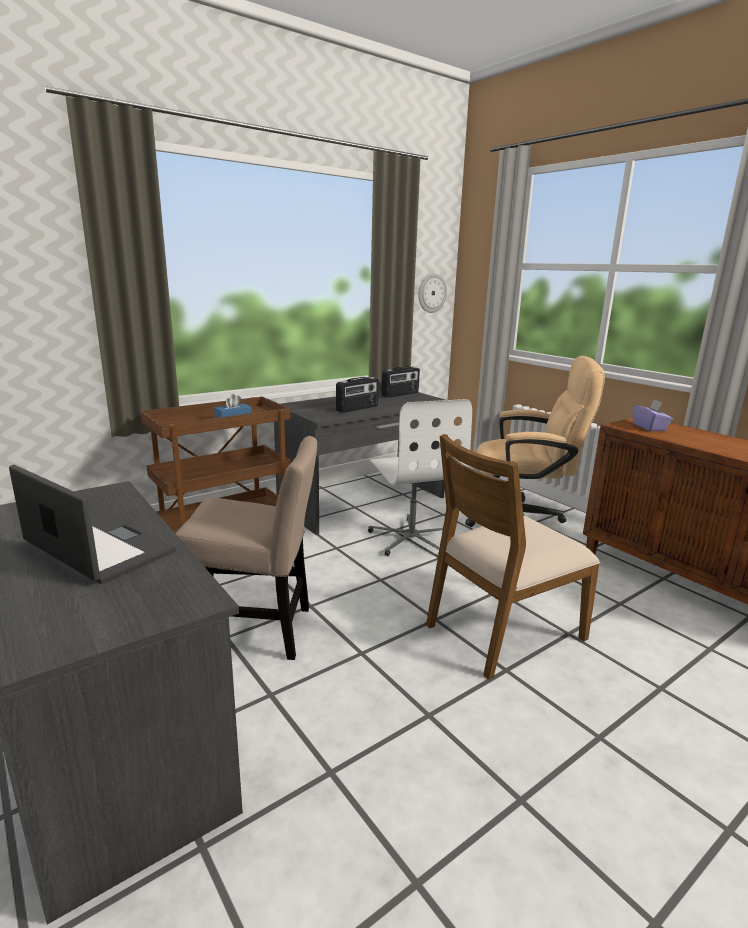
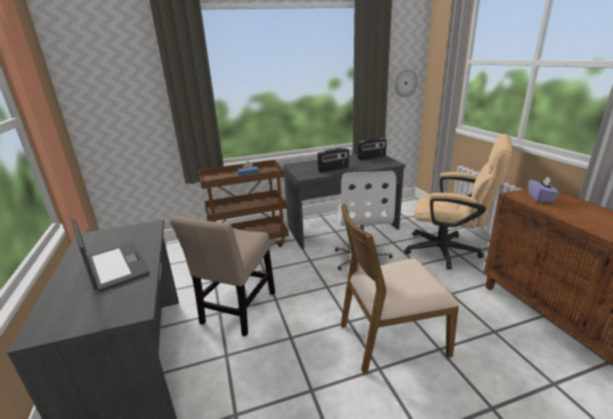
camera: 20 degrees right, 5 degrees up
beige chair [175,436,317,660] -> beige chair turned 90 degrees clockwise [170,216,275,336]

